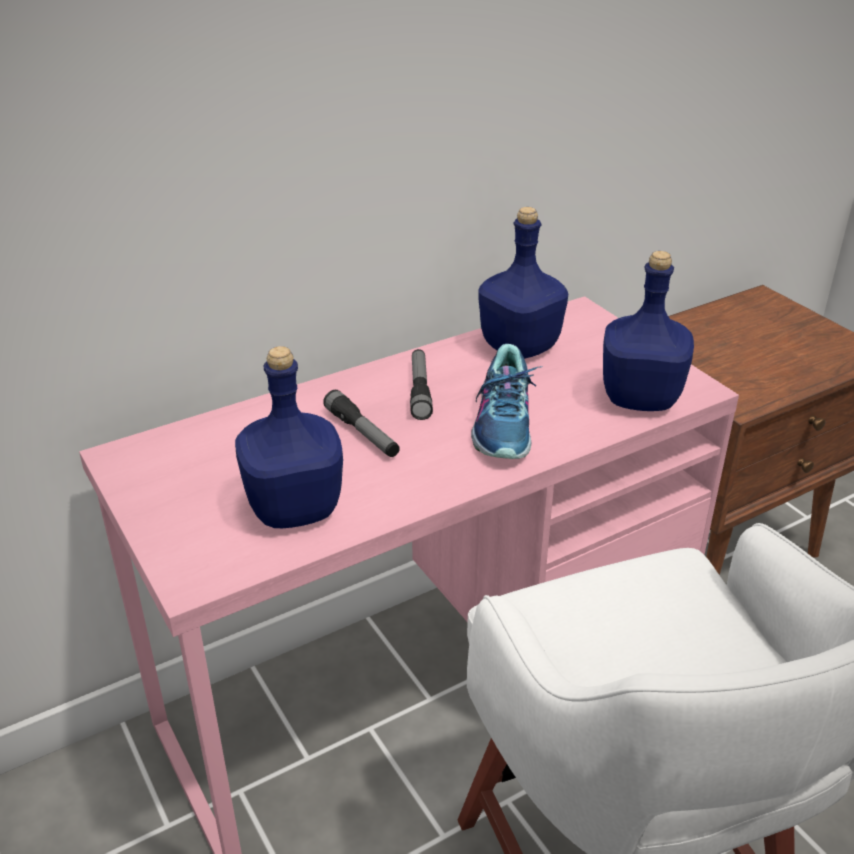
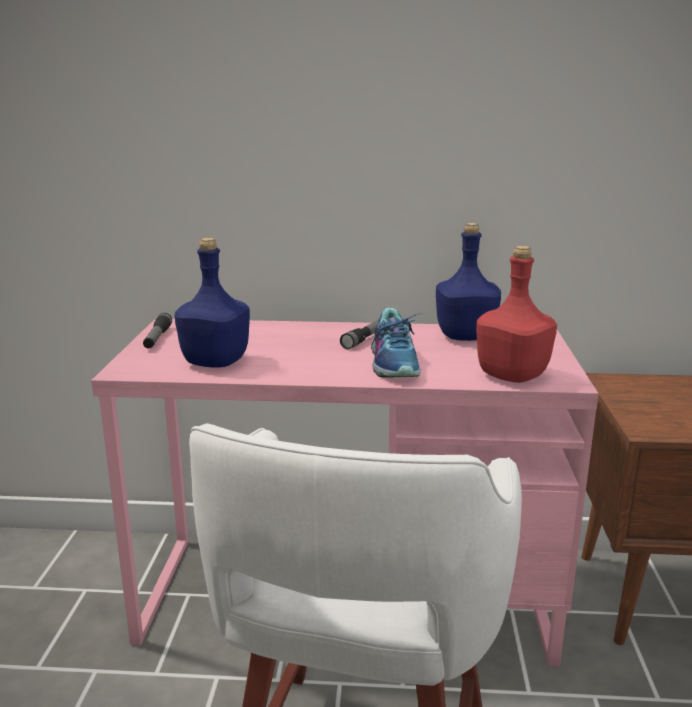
camera: 35 degrees right, 15 degrees down
flashlight [323,390,400,457] -> flashlight moved to [143,313,172,349]
shoe [471,344,542,459] -> shoe turned 45 degrees counterclockwise [371,308,421,377]
blue bottle [603,251,694,411] -> red bottle [476,246,557,383]

